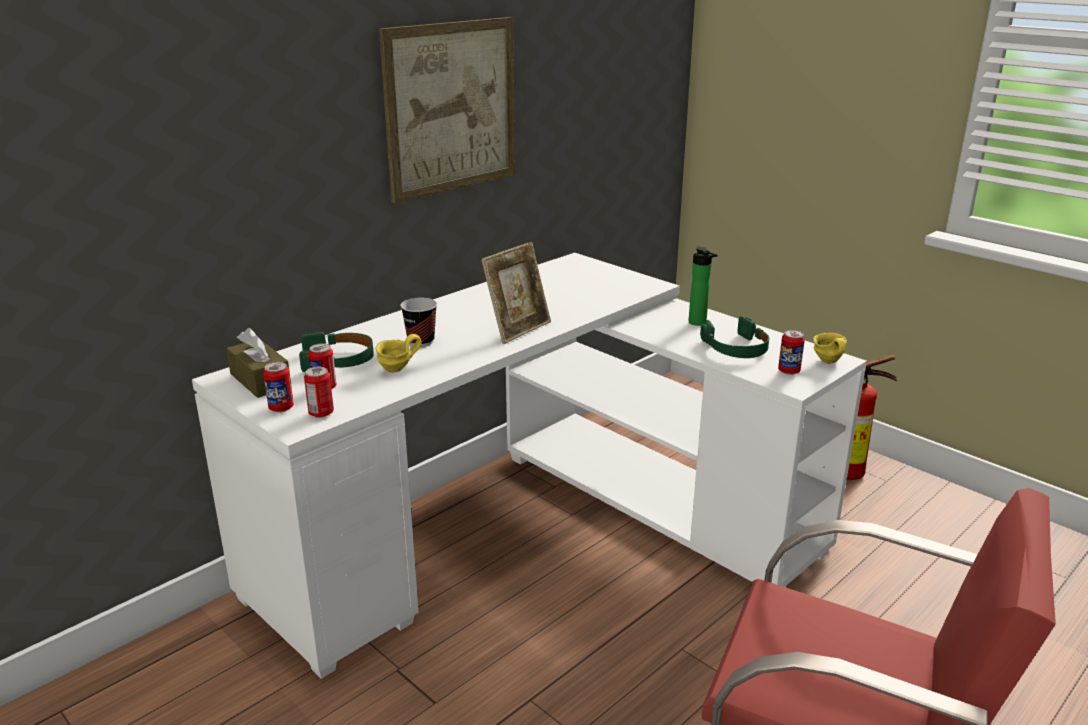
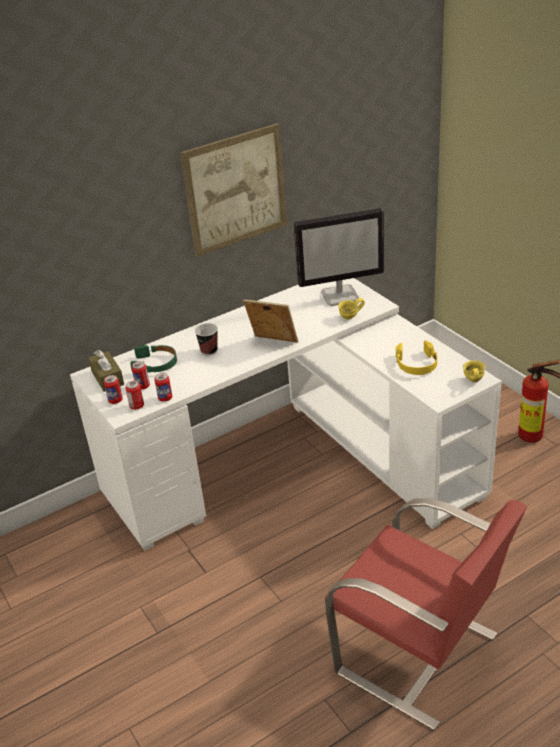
camera: 15 degrees right, 10 degrees up
yellow mug [376,334,422,373] -> yellow mug moved to [338,298,365,320]
picture frame [481,242,551,344] -> picture frame turned 120 degrees counterclockwise [243,299,299,343]
bottle [689,246,718,326] -> none
green headphones [700,316,769,358] -> yellow headphones [396,340,437,375]
can [778,330,805,375] -> can moved to [154,373,172,402]
none -> monitor [294,208,384,306]

